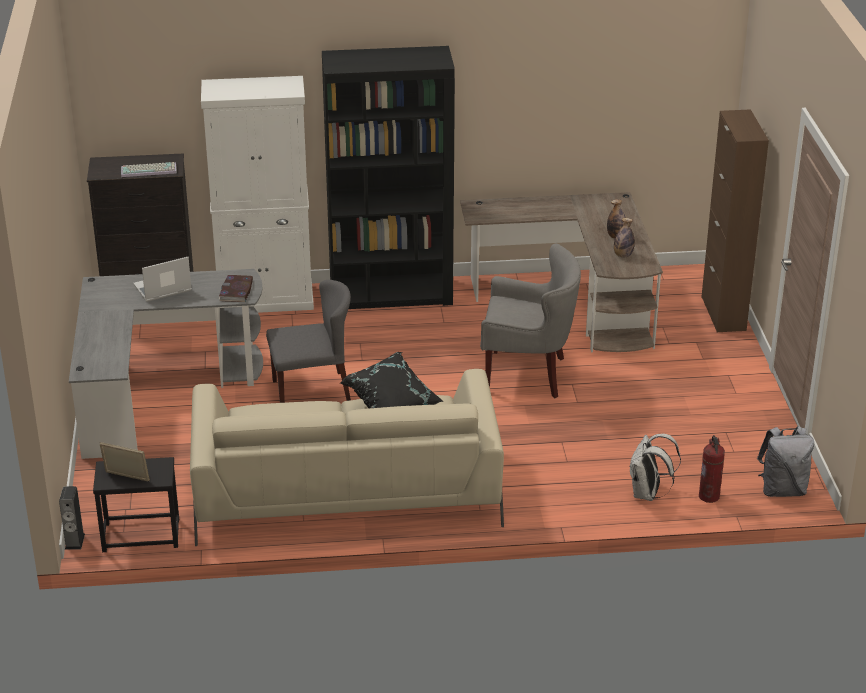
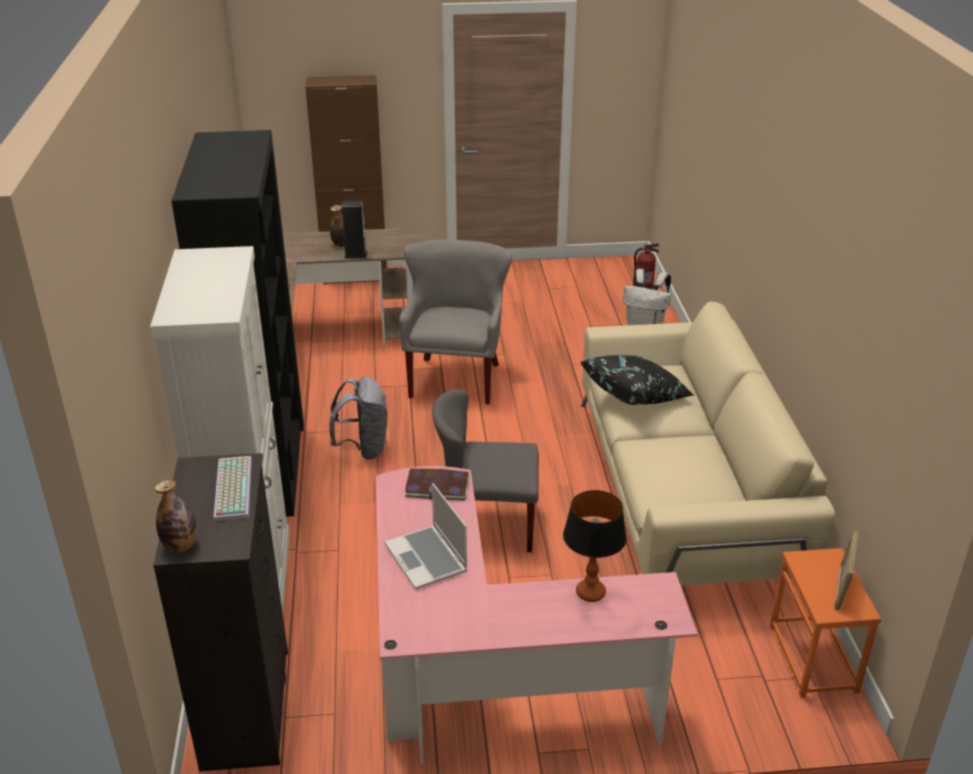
camera: 90 degrees left, 0 degrees up
speaker [59,486,85,550] -> speaker moved to [342,201,367,259]
grey desk [69,269,263,459] -> pink desk [376,466,698,764]
black side table [93,457,179,552] -> orange side table [770,548,881,698]
grey chair [266,280,351,403] -> grey chair turned 75 degrees counterclockwise [432,389,539,552]
bottle [614,218,635,257] -> bottle moved to [155,480,198,552]
grey backpack [757,426,814,497] -> grey backpack moved to [329,376,387,459]
none -> table lamp [563,490,627,602]

